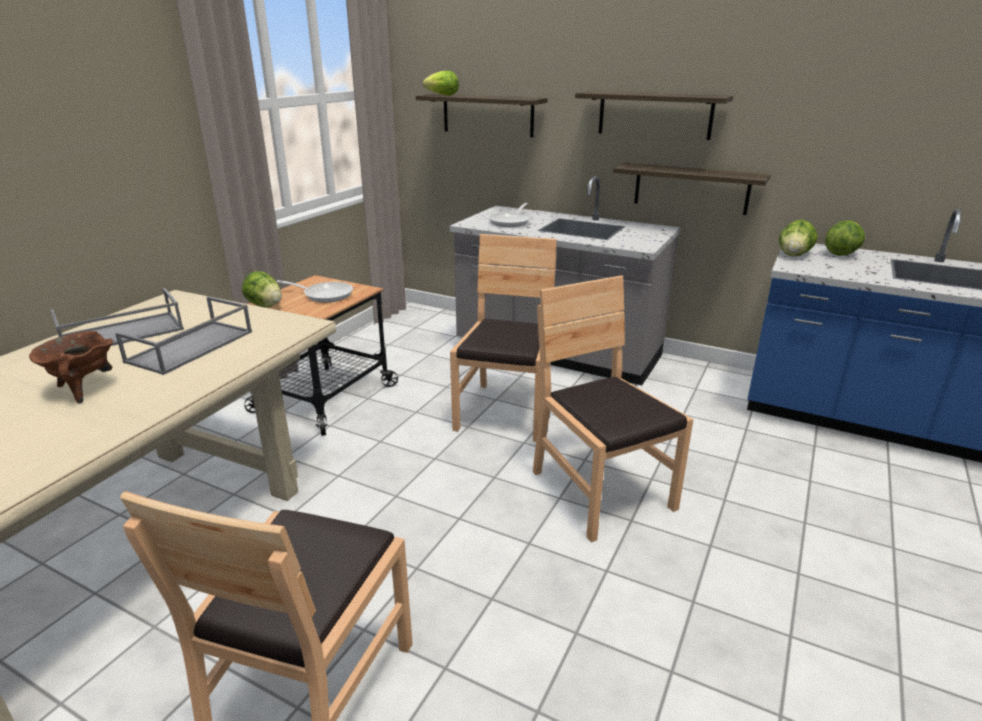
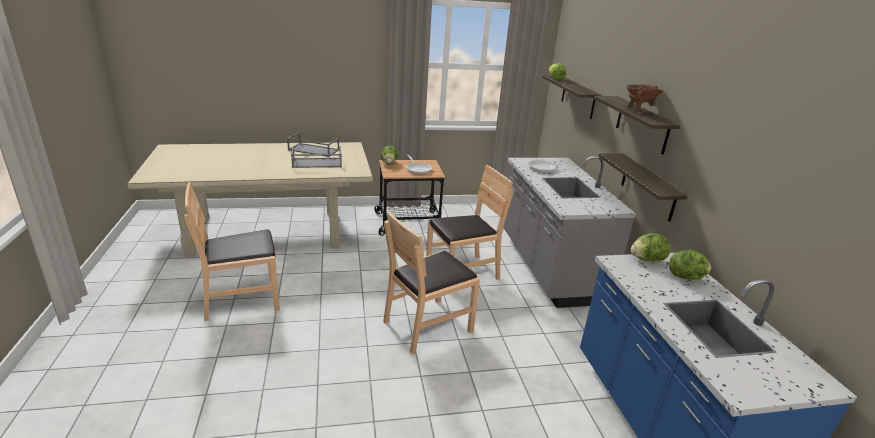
camera: 50 degrees right, 0 degrees up
brown cooking pot [29,331,113,404] -> brown cooking pot moved to [626,84,663,114]
brown chair [533,275,693,542] -> brown chair turned 150 degrees counterclockwise [383,211,480,354]

